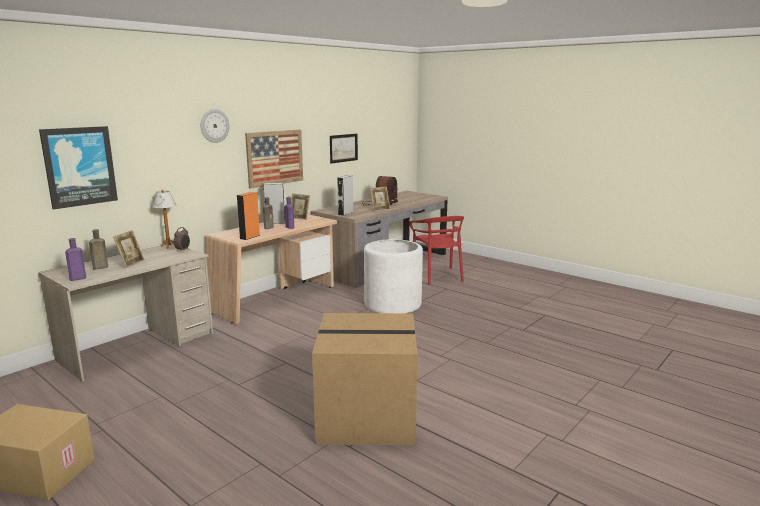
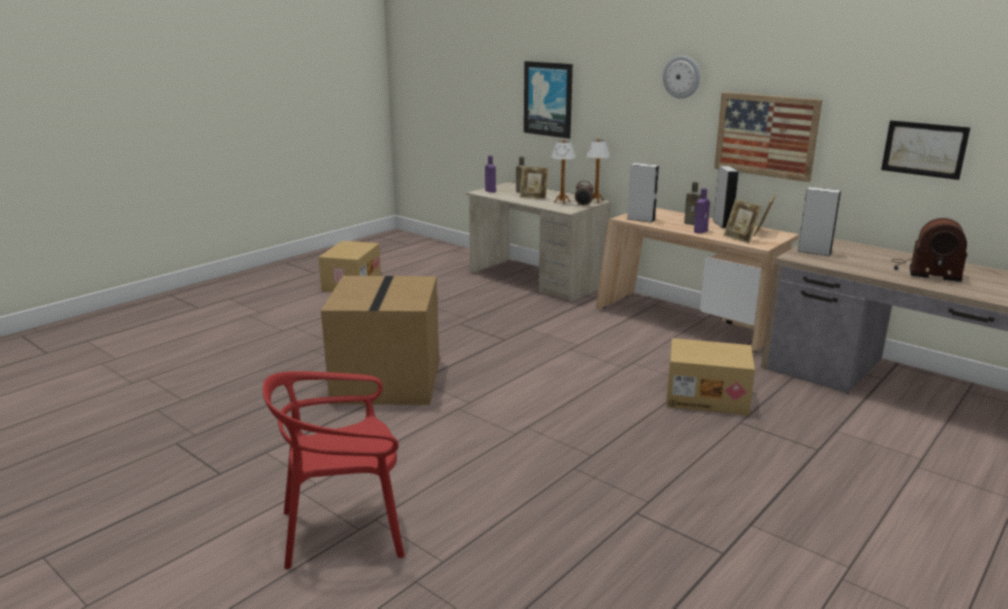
camera: 90 degrees right, 5 degrees up
orange speaker [237,192,260,240] -> grey speaker [627,163,659,223]
white planter [364,239,423,313] -> cardboard box [666,338,755,416]
picture frame [370,187,390,212] -> picture frame moved to [723,199,762,244]
red chair [409,216,464,285] -> red chair moved to [263,371,405,569]
none -> table lamp [551,140,576,204]

